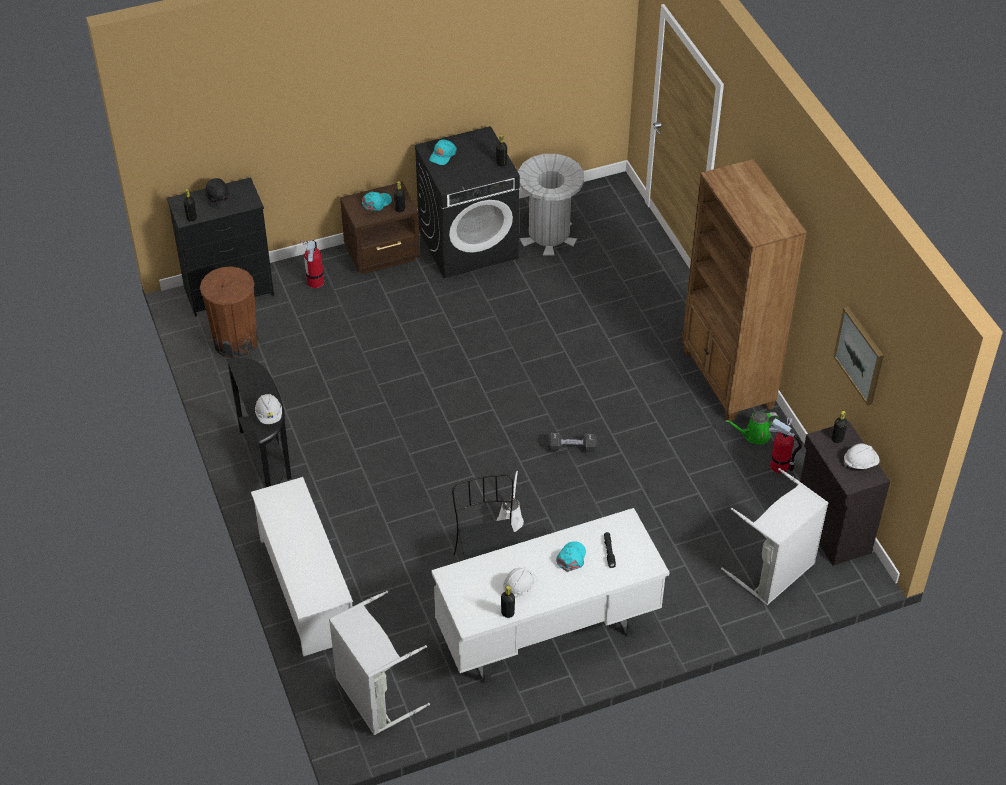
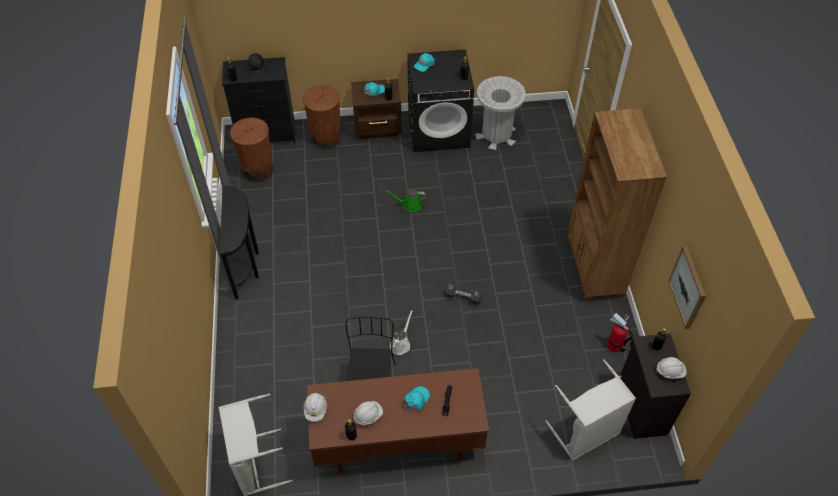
camera: 15 degrees right, 5 degrees up
white shoe rack [251,477,353,656] -> none
white hard hat [255,394,282,424] -> white hard hat moved to [304,393,327,421]
fire extinguisher [300,240,324,288] -> brown trash can [303,85,341,149]
white desk [431,508,669,683] -> brown desk [307,368,489,473]
green watering can [725,411,779,444] -> green watering can moved to [386,189,426,212]

